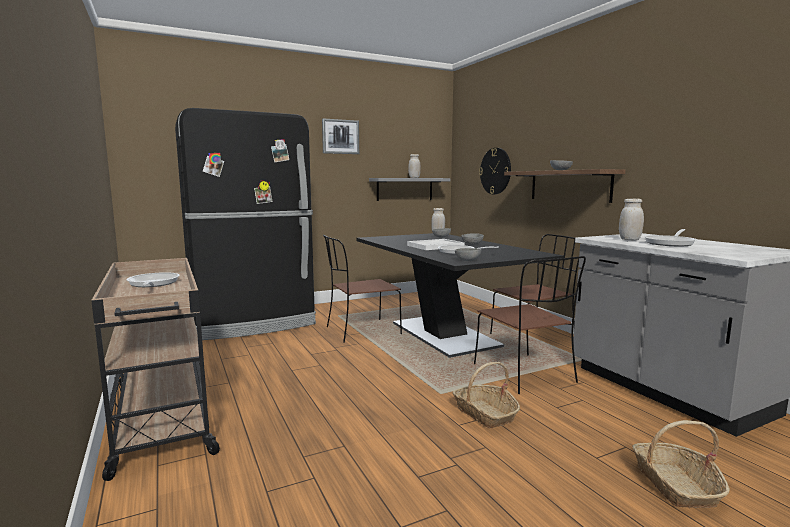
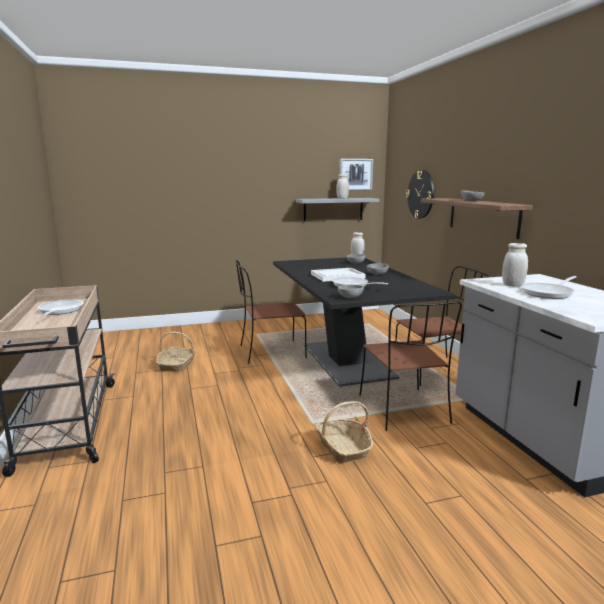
camera: 10 degrees right, 5 degrees up
black fridge [175,108,316,340] -> none
picture [322,118,359,154] -> picture moved to [339,159,373,191]
basket [632,420,730,508] -> basket moved to [156,331,196,372]

